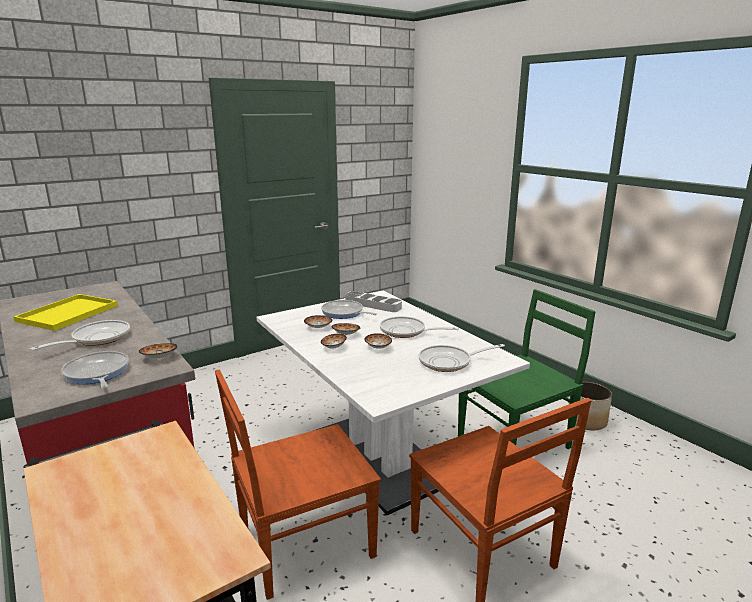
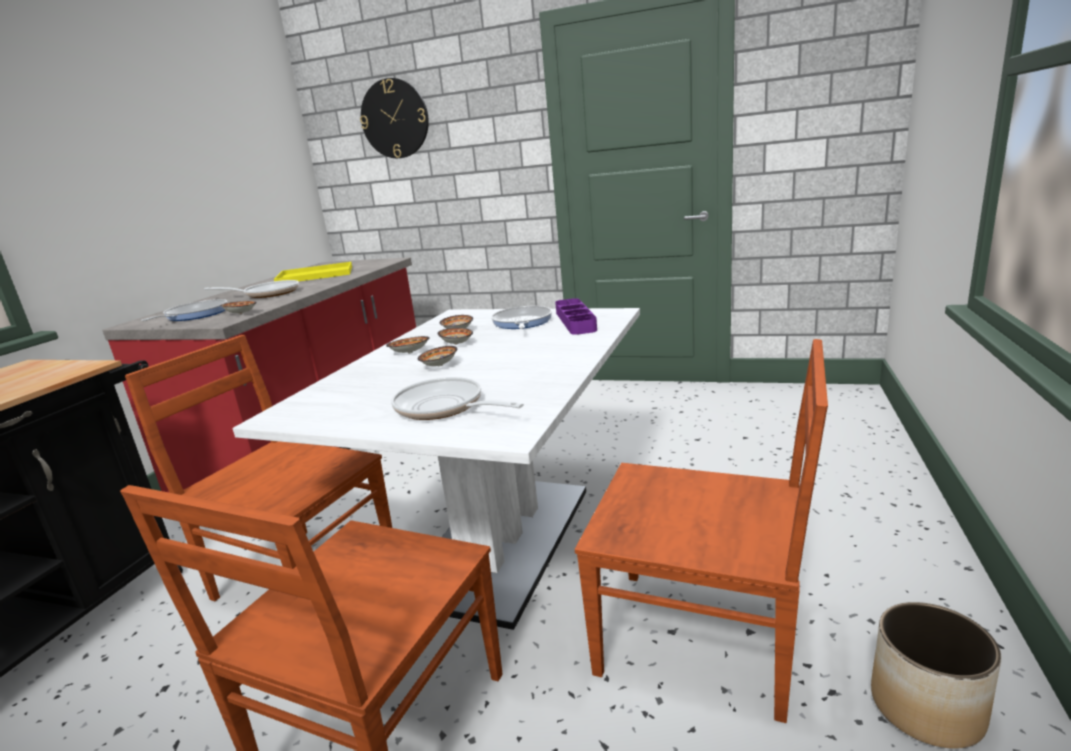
camera: 55 degrees right, 0 degrees up
grey tray [345,291,402,312] -> purple tray [555,298,597,335]
frying pan [380,316,459,338] -> none
green chair [458,289,596,449] -> brown chair [575,339,828,723]
none -> wall clock [360,78,429,158]

